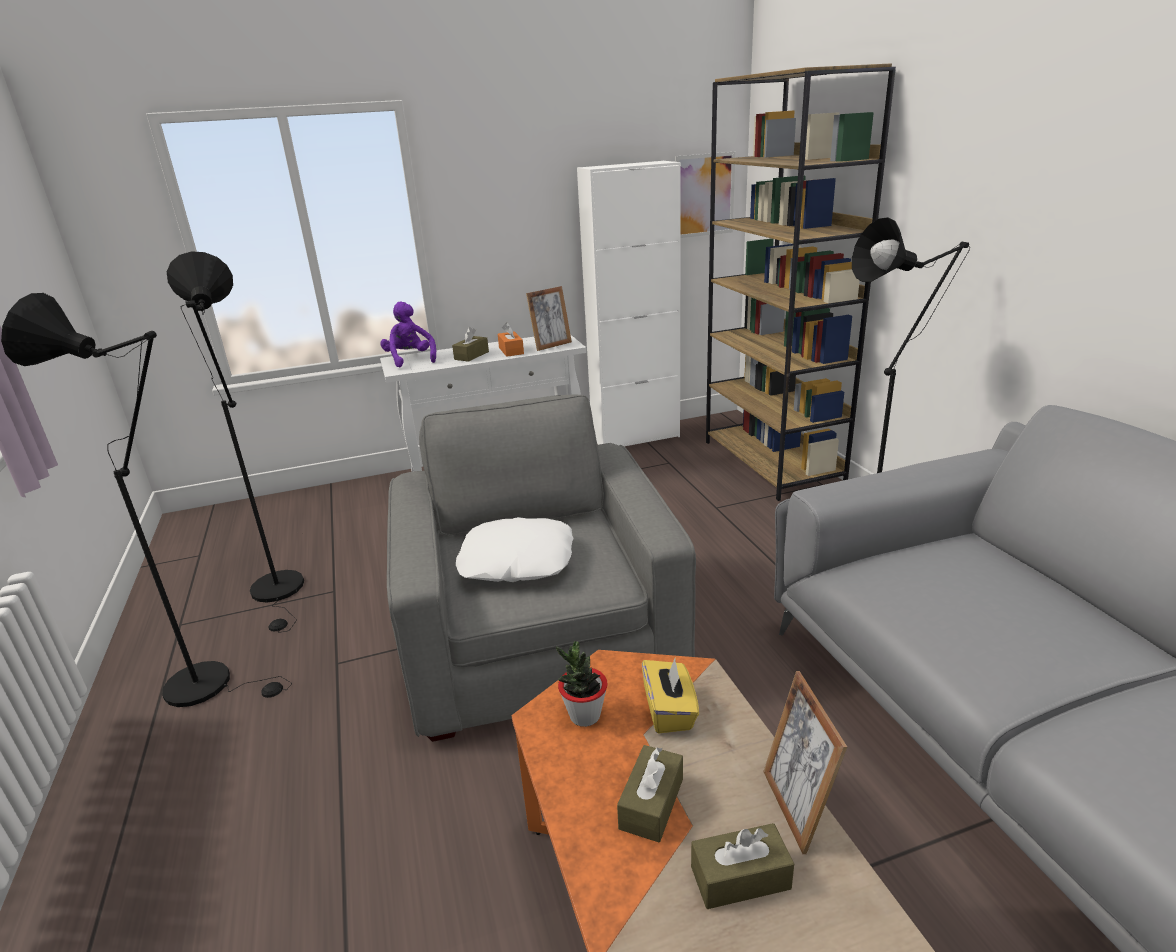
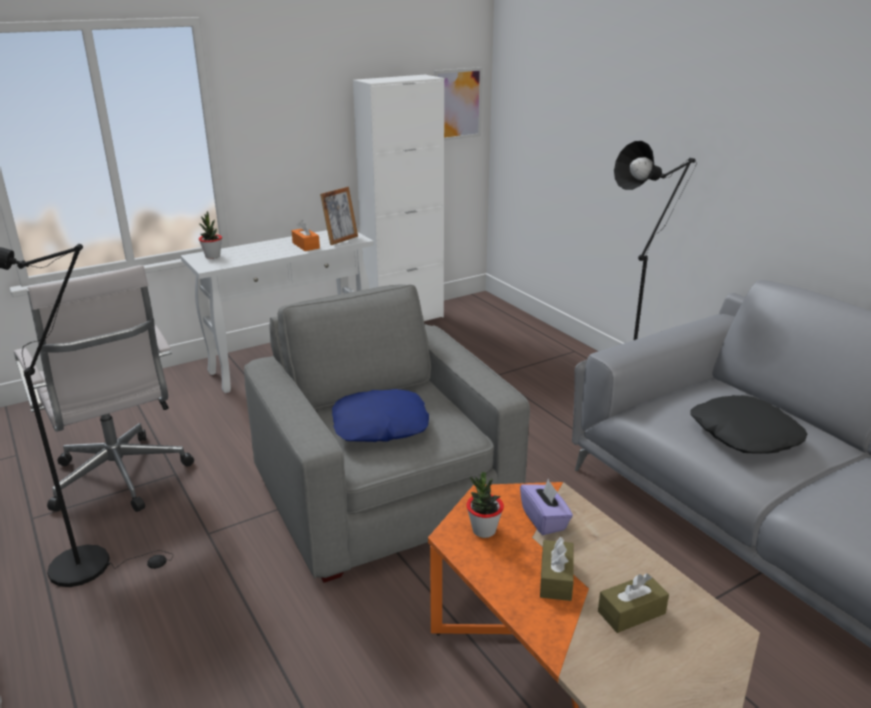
camera: 15 degrees left, 0 degrees up
black floor lamp [167,251,304,633] -> white office chair [14,265,194,512]
purple plush toy [380,301,436,367] -> potted plant [199,211,222,259]
brown tissue box [452,327,489,362] -> none
white pillow [456,517,574,582] -> blue pillow [332,389,429,442]
yellow tissue box [642,659,699,734] -> purple tissue box [520,479,573,535]
brown bookcase [706,63,896,501] -> none
picture frame [763,671,847,854] -> none
none -> black pillow [690,395,807,454]

